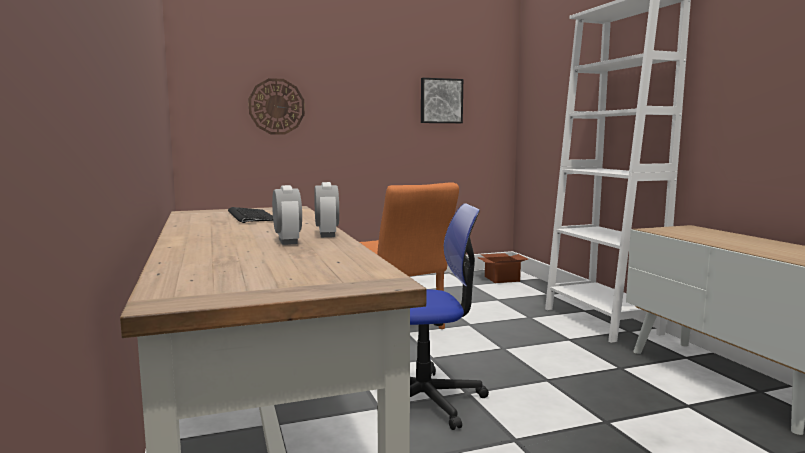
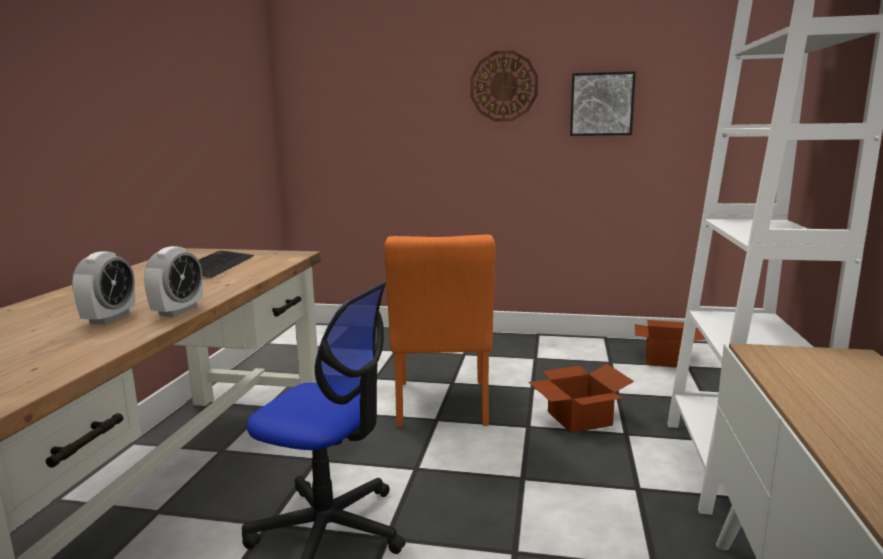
camera: 30 degrees right, 5 degrees up
wall clock [248,78,305,135] -> wall clock moved to [470,50,538,122]
none -> cardboard box [529,364,634,433]

